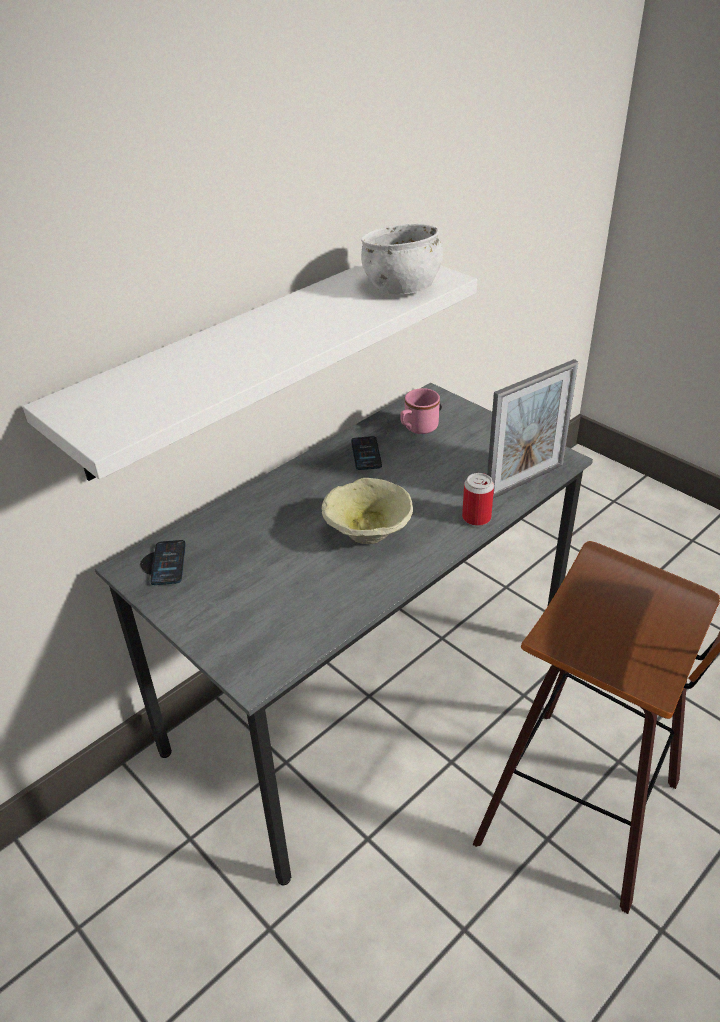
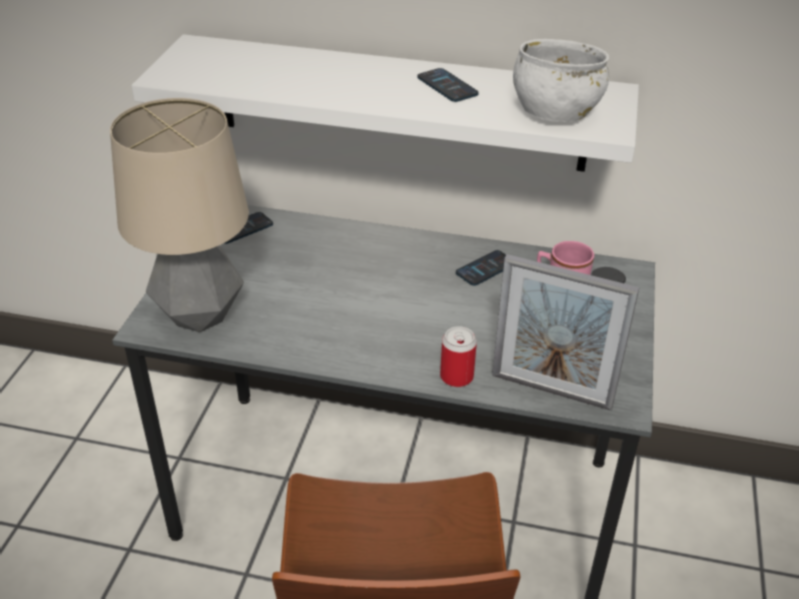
camera: 55 degrees right, 0 degrees up
beige bowl [321,478,413,544] -> none
none -> table lamp [110,98,249,332]
none -> phone [417,68,479,102]

